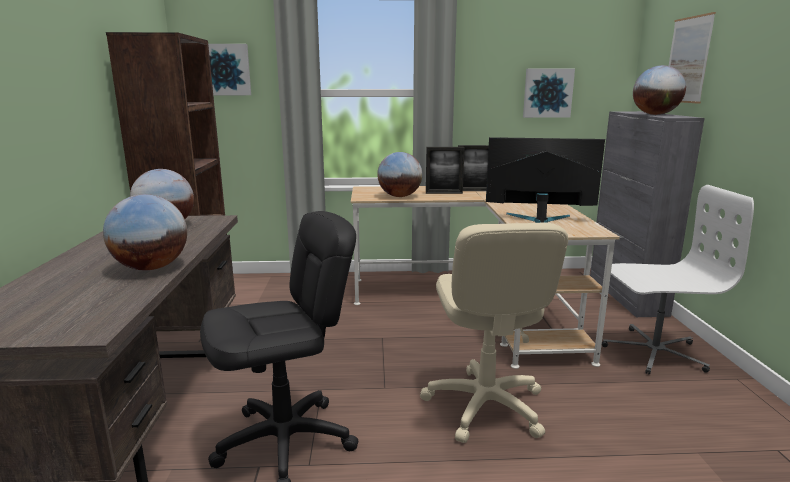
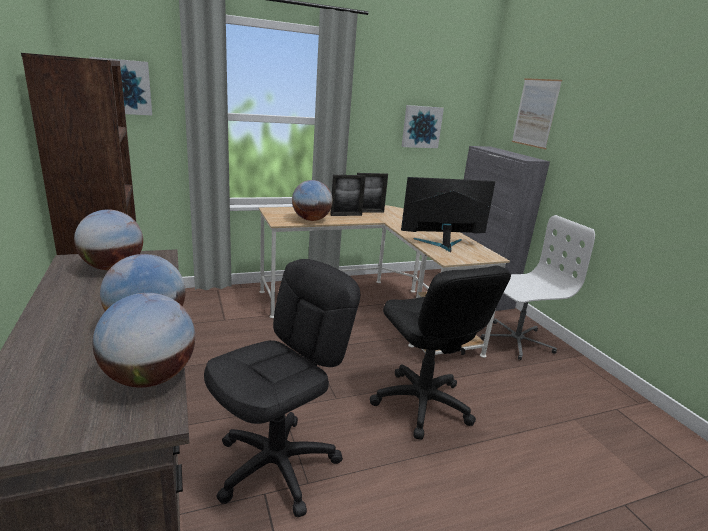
camera: 20 degrees left, 5 degrees up
beige office chair [420,223,568,443] -> black office chair [370,266,511,440]
globe [633,65,686,115] -> globe moved to [92,293,195,387]

